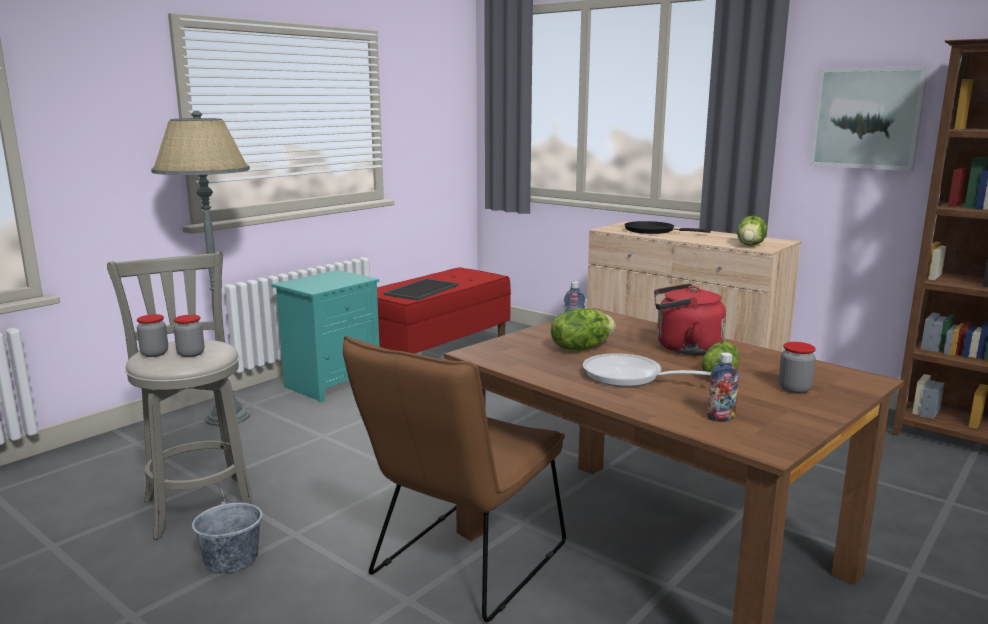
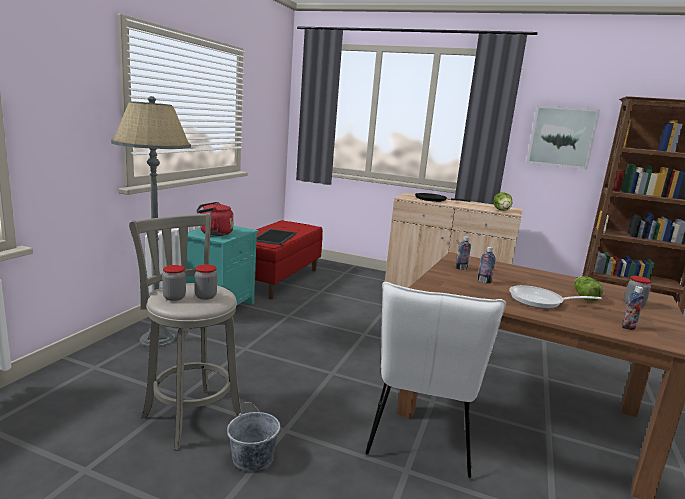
camera: 20 degrees left, 0 degrees up
brown chair [343,336,566,622] -> white chair [365,282,506,478]
lettuce [551,308,616,351] -> bottle [478,247,496,284]
red kettle [654,283,726,355] -> red kettle moved to [196,202,234,236]

